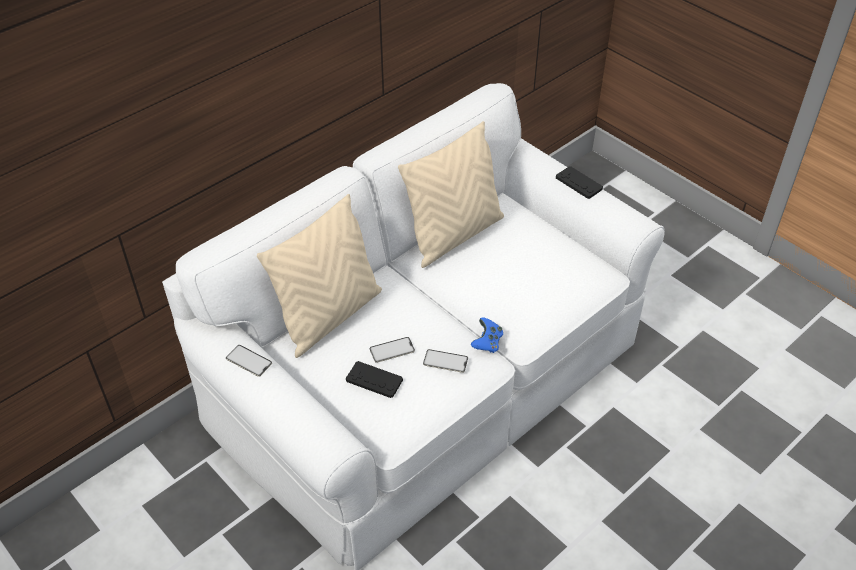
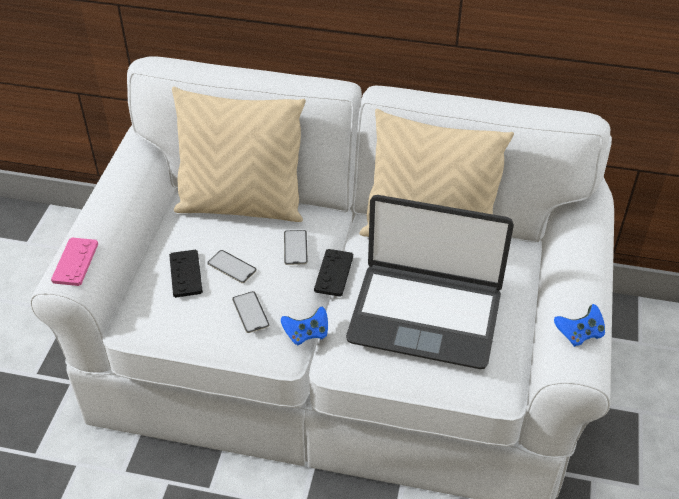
camera: 55 degrees right, 0 degrees up
phone [226,345,272,377] -> phone moved to [284,230,308,265]
black game controller [556,166,603,199] -> black game controller moved to [314,249,353,297]
none -> pink game controller [51,237,98,286]
none -> laptop [346,195,514,369]
none -> blue game controller [554,304,605,347]

